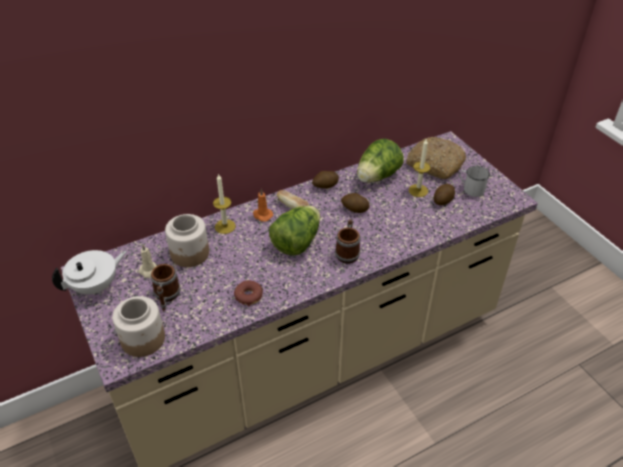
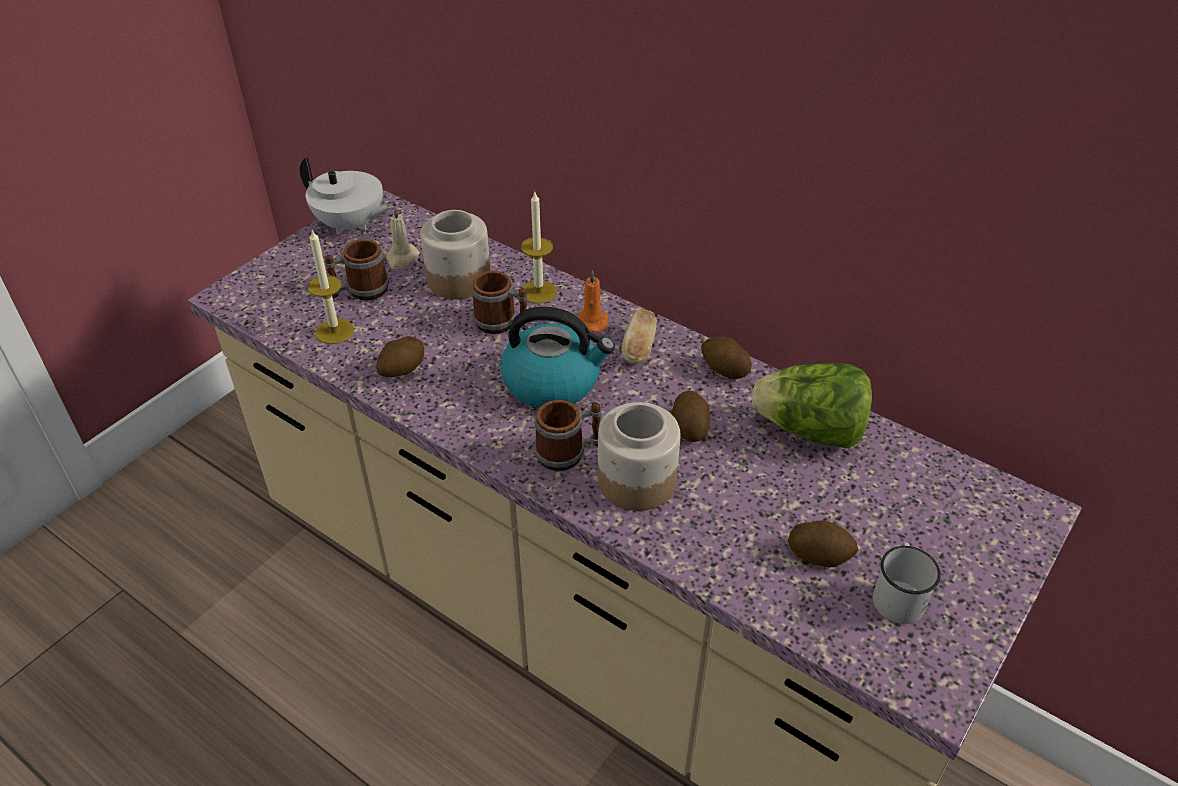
camera: 65 degrees right, 0 degrees up
jar [112,296,165,357] -> jar moved to [598,402,680,511]
donut [234,280,263,306] -> potato [376,336,424,377]
lettuce [269,205,320,256] -> kettle [500,306,615,408]
bread [406,137,466,179] -> none
candle [409,139,431,197] -> candle moved to [308,230,354,344]
none -> mug [471,271,529,334]

